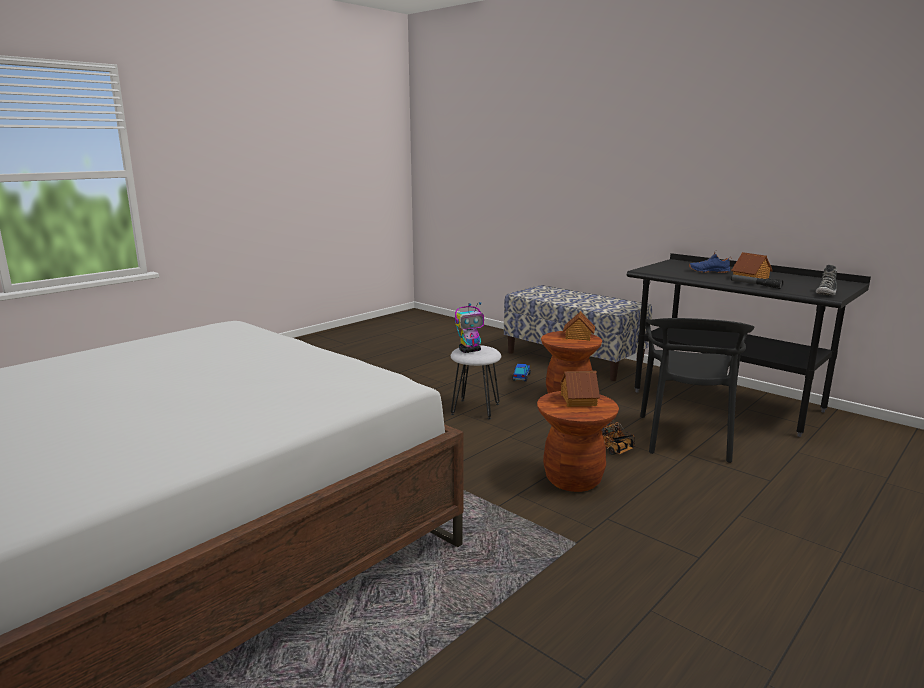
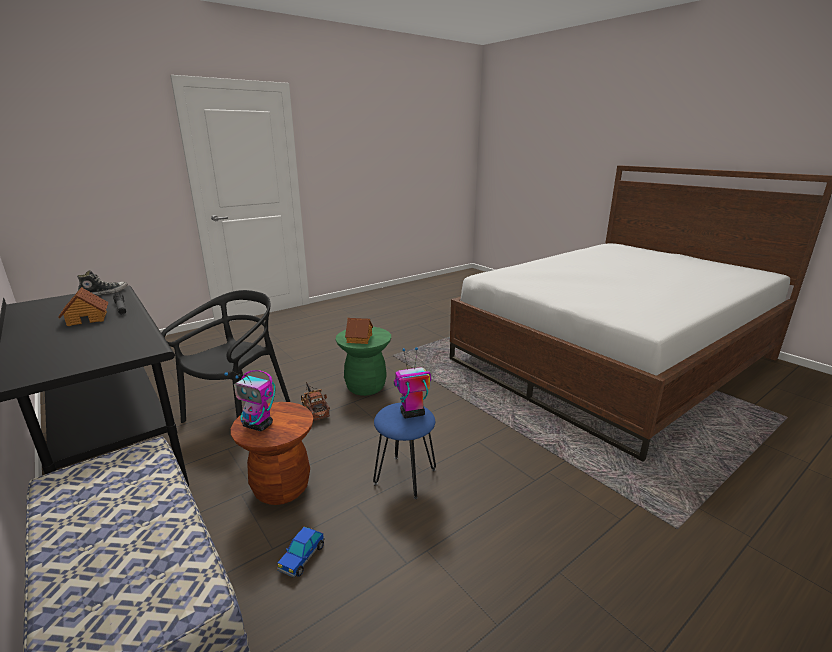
camera: 170 degrees left, 5 degrees up
white stool [451,345,501,419] -> blue stool [373,402,436,499]
brown stool [537,391,619,492] -> green stool [335,327,391,396]
toy house [563,311,595,341] -> toy robot [224,370,275,431]
blue shoe [689,250,732,273] -> none

